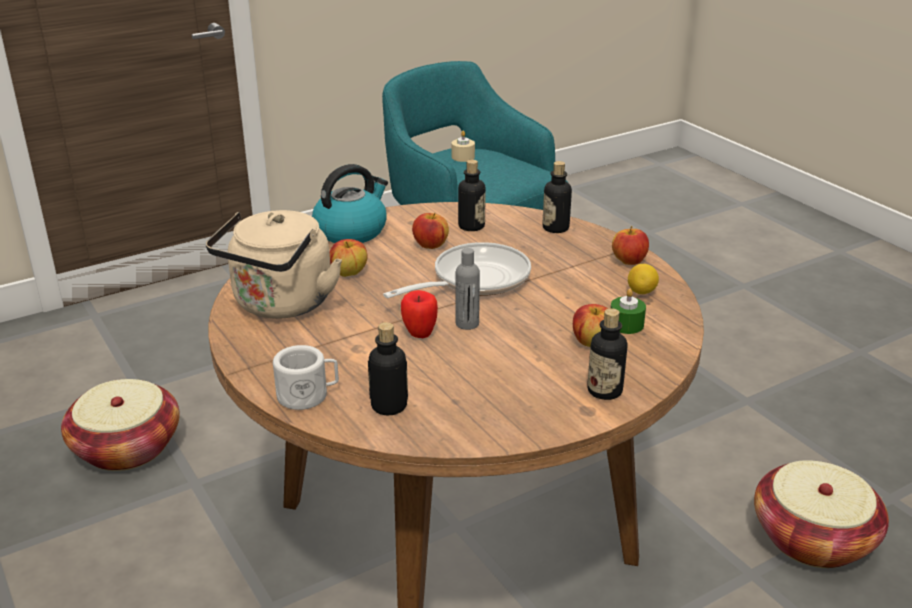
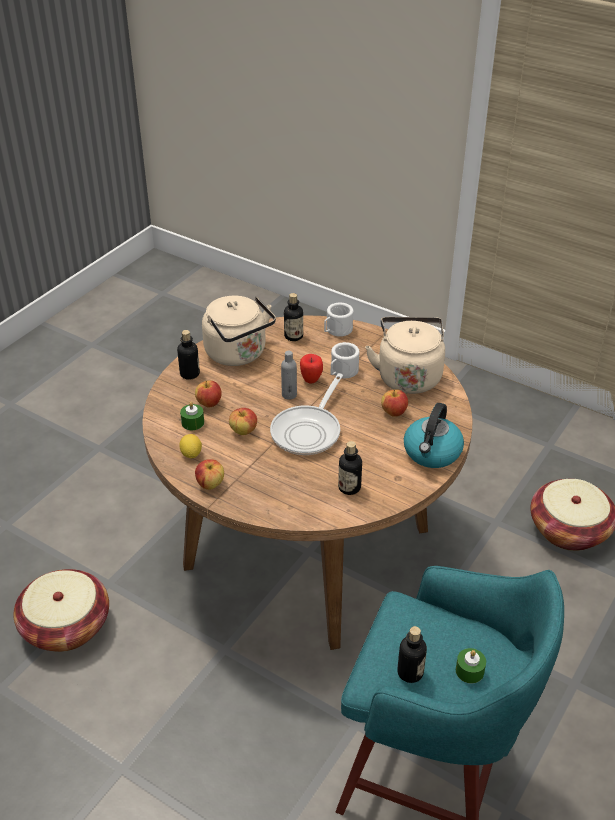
camera: 155 degrees right, 10 degrees up
apple [412,213,449,249] -> apple moved to [229,408,257,435]
beige candle [452,131,475,162] -> green candle [456,648,486,683]
bottle [543,161,572,233] -> bottle moved to [397,626,427,683]
none -> beige kettle [202,296,276,366]
none -> white mug [331,342,360,378]

